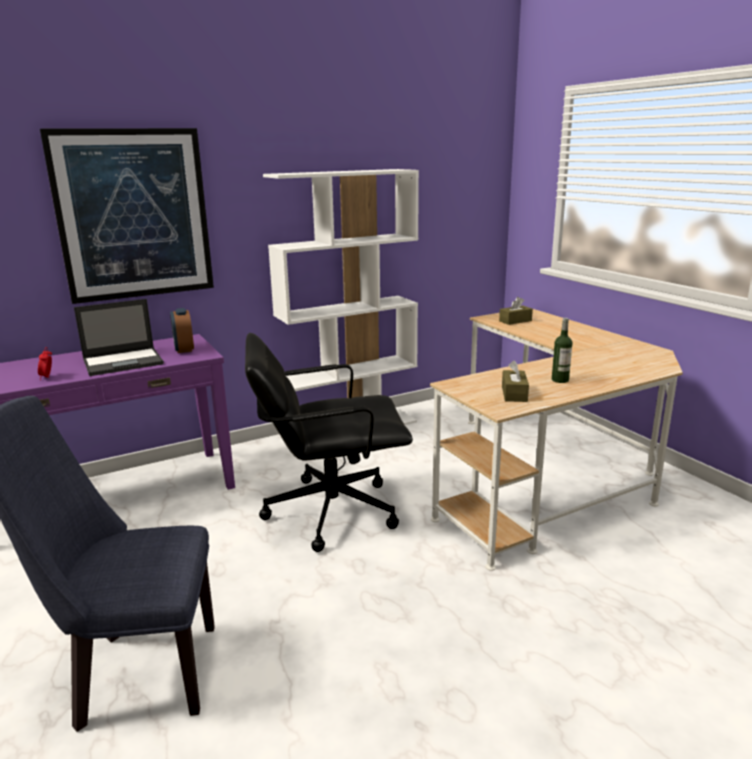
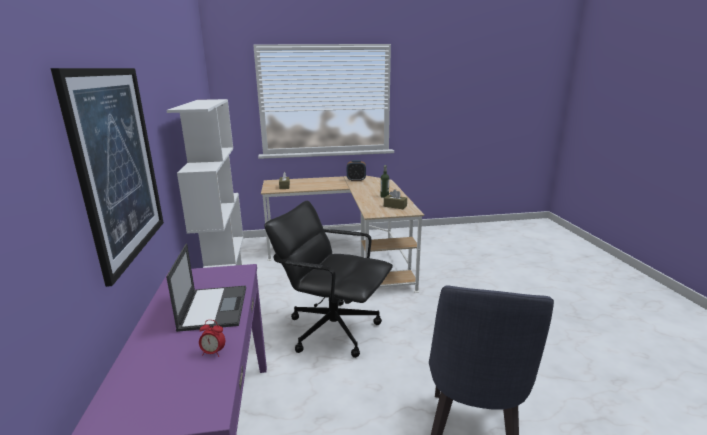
camera: 70 degrees left, 0 degrees up
alarm clock [170,308,194,353] -> alarm clock moved to [347,160,366,181]
black office chair [245,333,413,552] -> black office chair turned 105 degrees clockwise [264,201,393,358]

